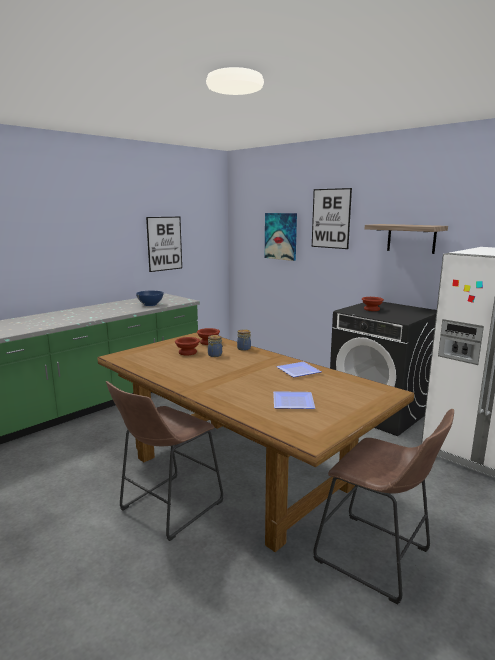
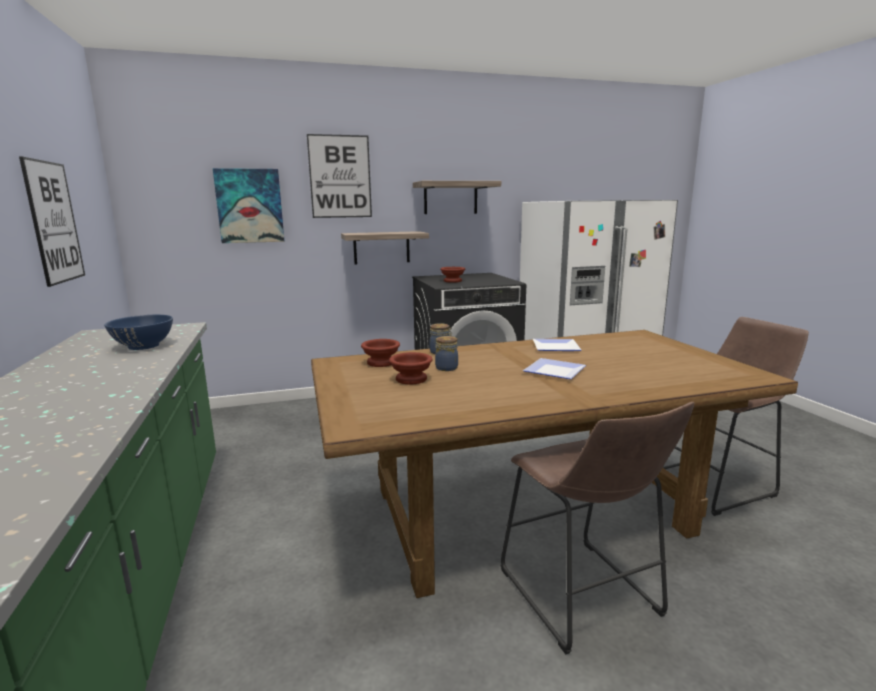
camera: 60 degrees left, 0 degrees up
plate [273,391,315,409] -> plate moved to [523,358,586,379]
none -> shelf [341,231,429,264]

